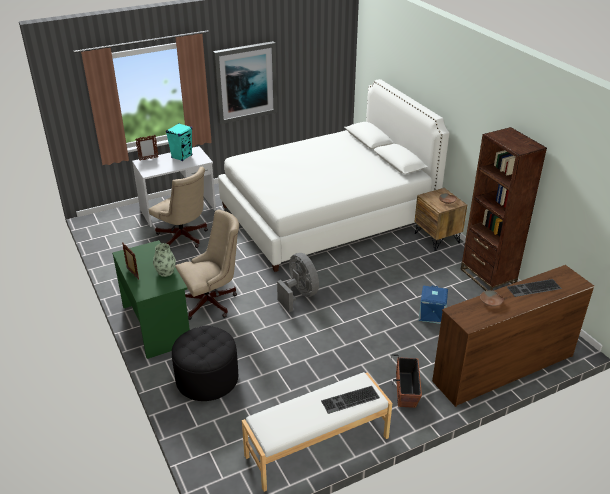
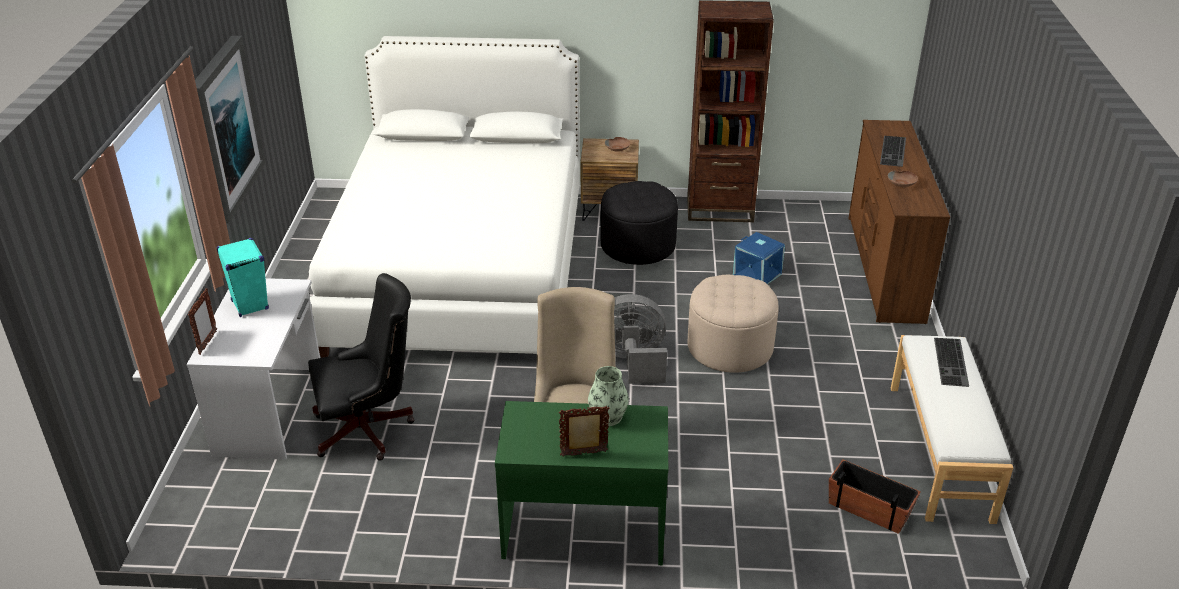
camera: 60 degrees left, 0 degrees up
beige office chair [149,167,208,248] -> black office chair [308,273,414,461]
black ottoman [172,325,238,401] -> black ottoman moved to [601,181,678,265]
planter [392,354,422,408] -> planter moved to [829,460,921,534]
none -> beige ottoman [688,275,779,373]

